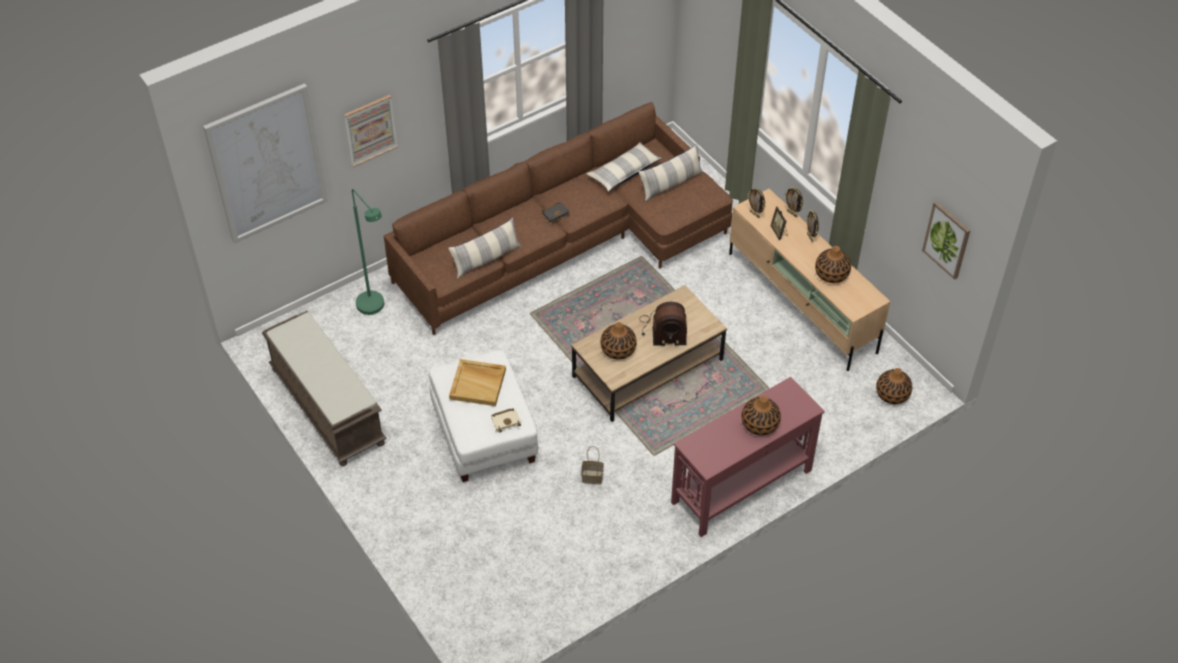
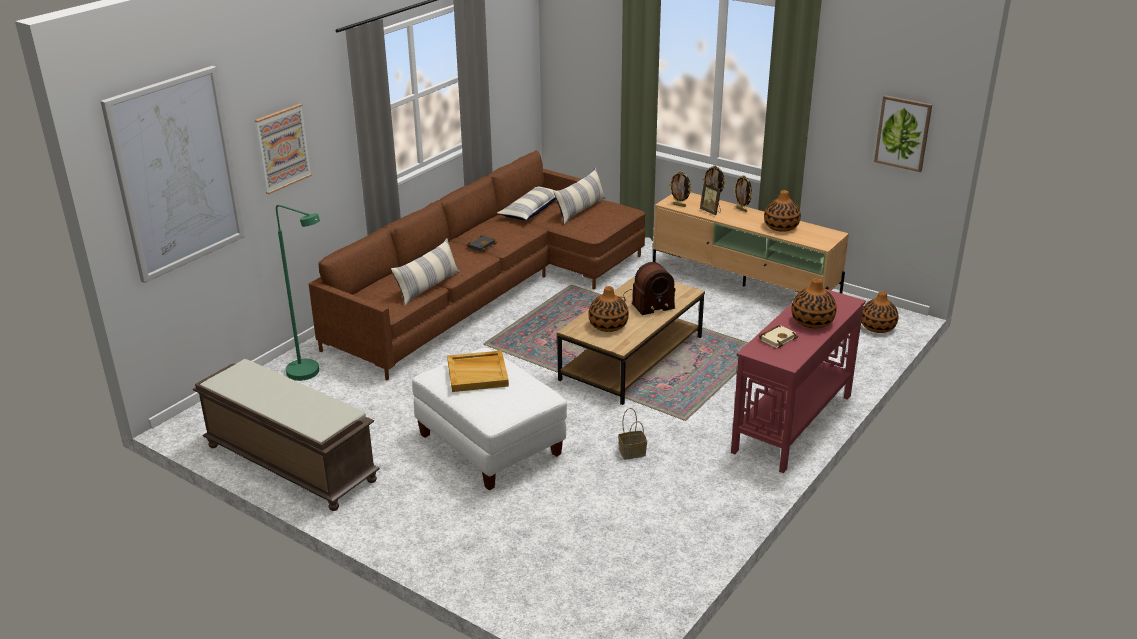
camera: 20 degrees left, 20 degrees down
beige book [491,408,521,433] -> beige book moved to [759,325,798,348]

